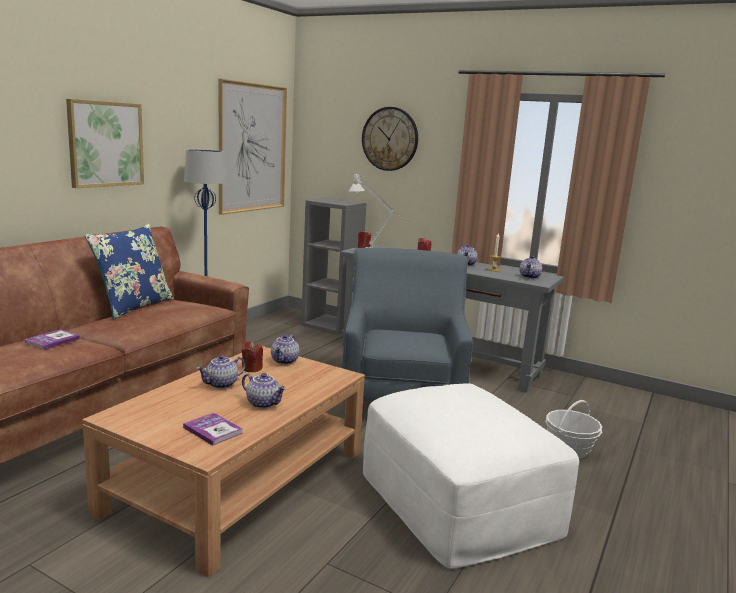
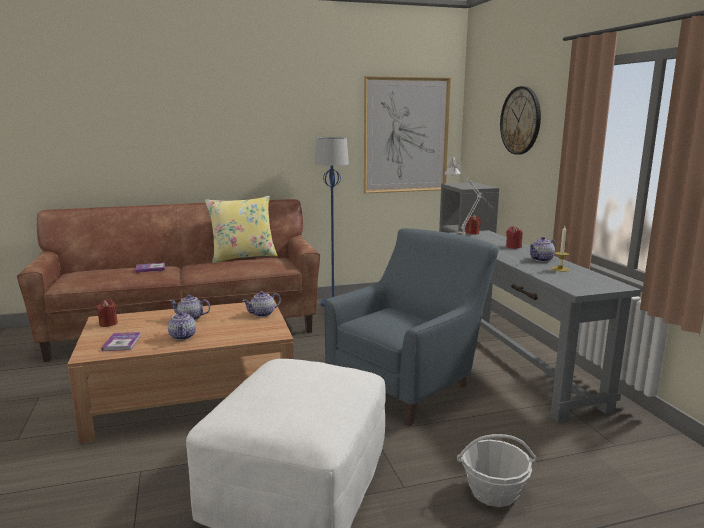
camera: 45 degrees right, 0 degrees up
picture [66,99,144,188] -> none
blue pillow [85,224,174,320] -> yellow pillow [205,196,278,263]
red candle [242,341,263,372] -> red candle moved to [97,300,118,327]
teapot [520,256,542,279] -> none

